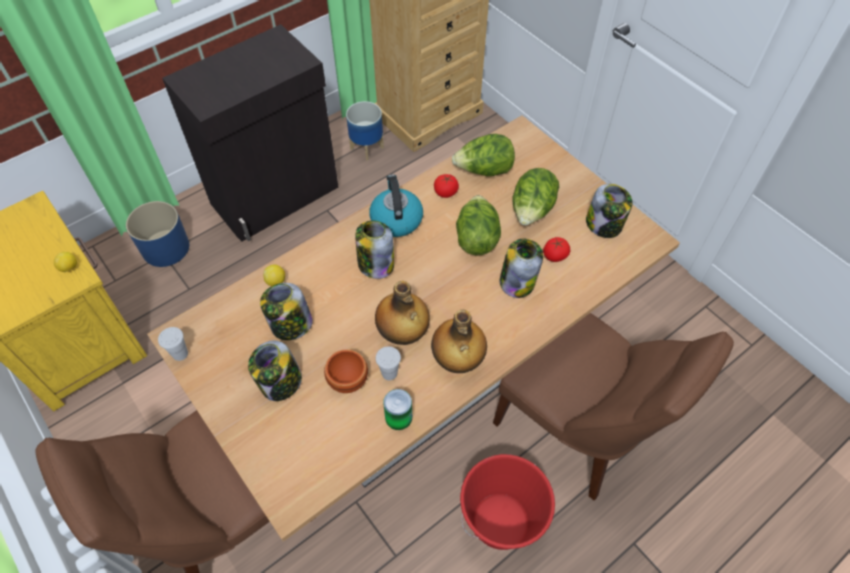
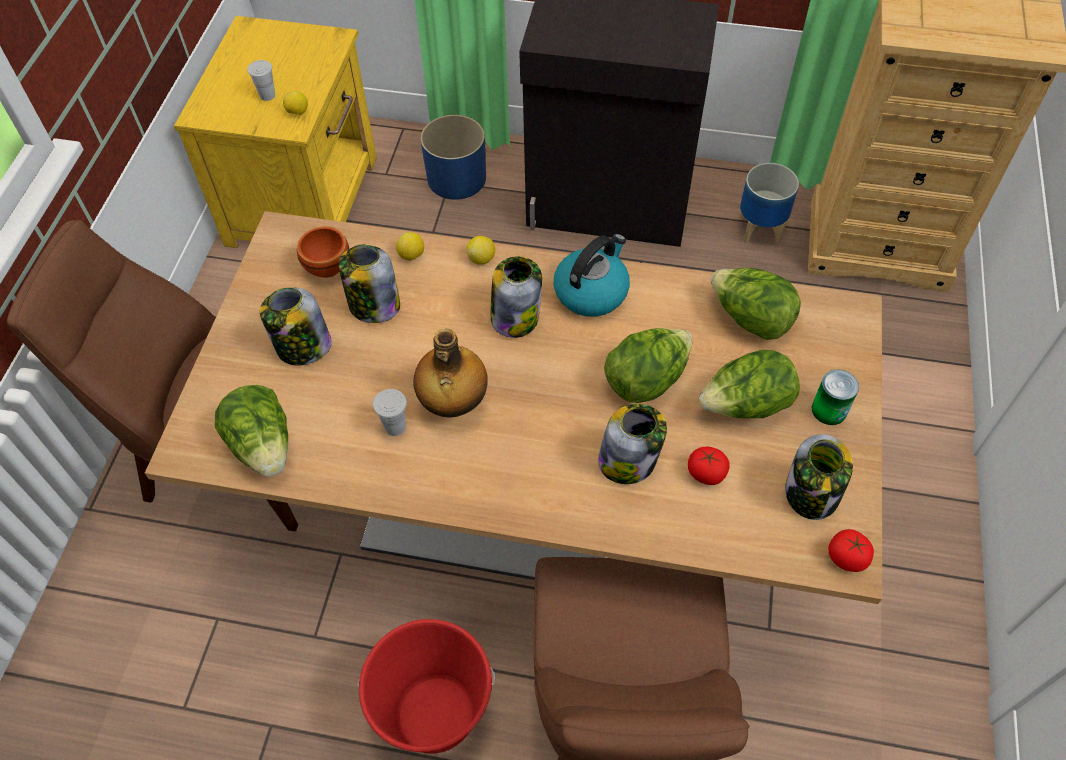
camera: 50 degrees right, 0 degrees up
white cup [158,327,188,361] -> white cup moved to [247,60,275,101]
brown bowl [324,349,368,393] -> brown bowl moved to [297,226,349,278]
can [383,389,412,430] -> can moved to [812,369,859,425]
bottle [431,310,487,373] -> none
tomato [434,174,459,198] -> tomato moved to [828,529,874,572]
none -> lettuce [215,385,288,477]
none -> lemon [466,236,495,265]

